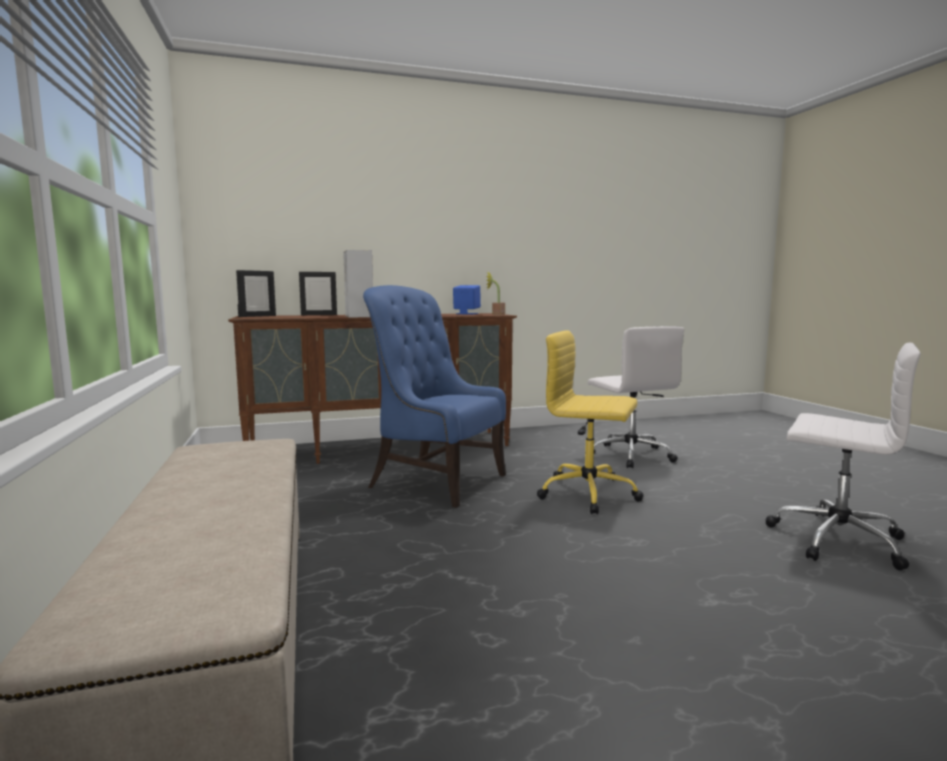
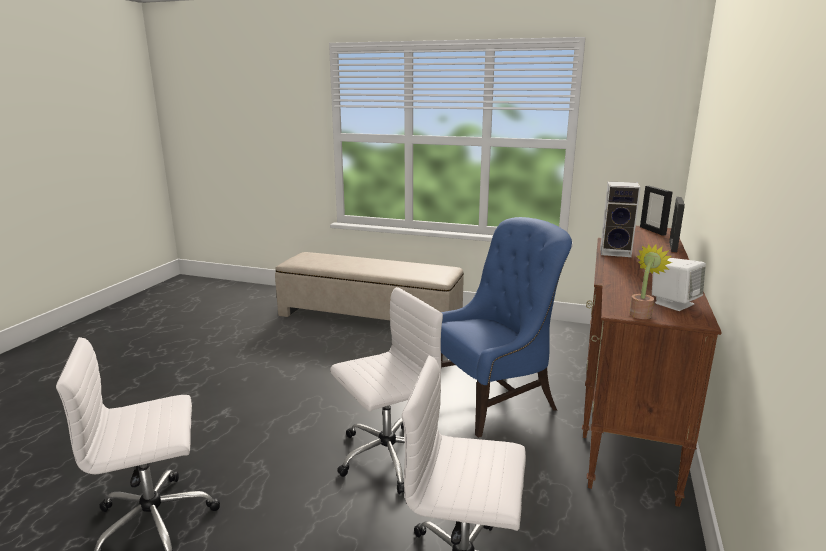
camera: 125 degrees right, 10 degrees up
blue speaker [453,285,481,314] -> white speaker [652,258,706,311]
yellow office chair [537,330,643,514] -> white office chair [330,287,443,494]

